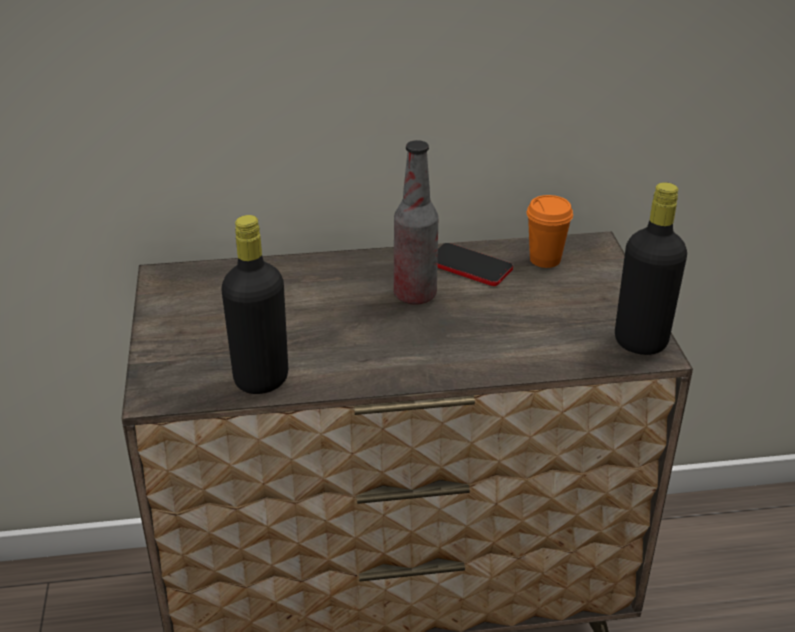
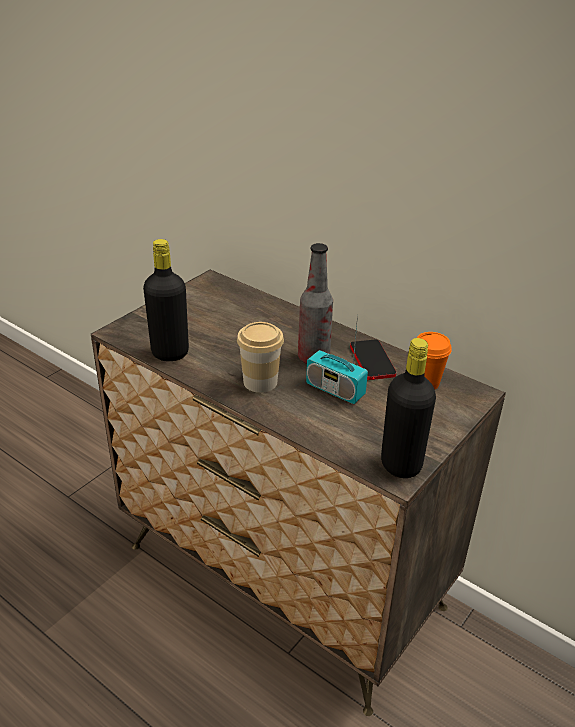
camera: 45 degrees right, 0 degrees up
none -> cup [237,322,284,393]
none -> radio [306,315,368,404]

